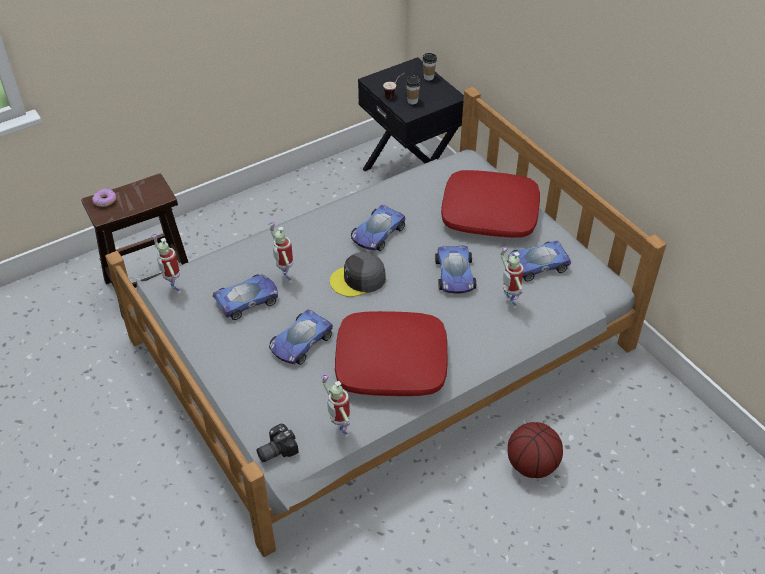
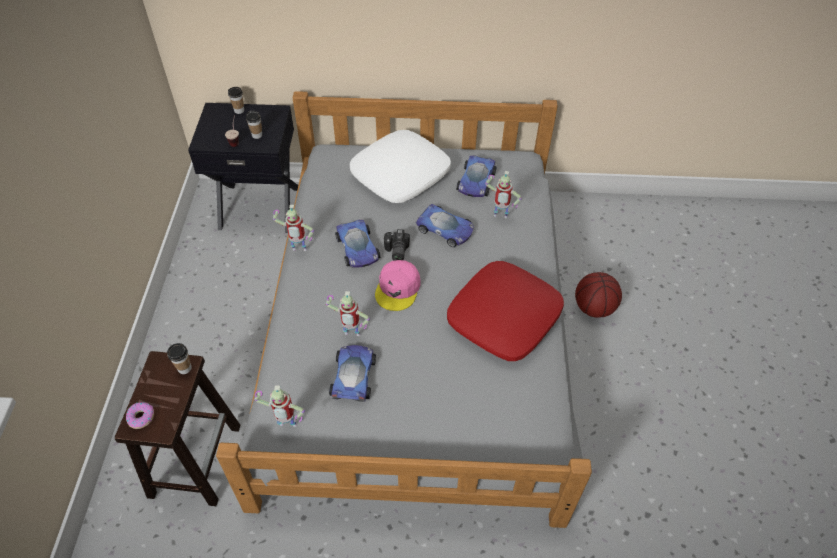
camera: 55 degrees left, 5 degrees up
camera [256,424,299,462] -> camera moved to [384,229,410,261]
toy car [269,309,333,365] -> none
toy robot [321,374,350,437] -> toy robot moved to [273,205,314,251]
grey cap [330,252,386,297] -> pink cap [375,260,420,311]
red pillow [441,170,540,238] -> white pillow [350,130,451,203]
none -> cup [167,343,192,374]

